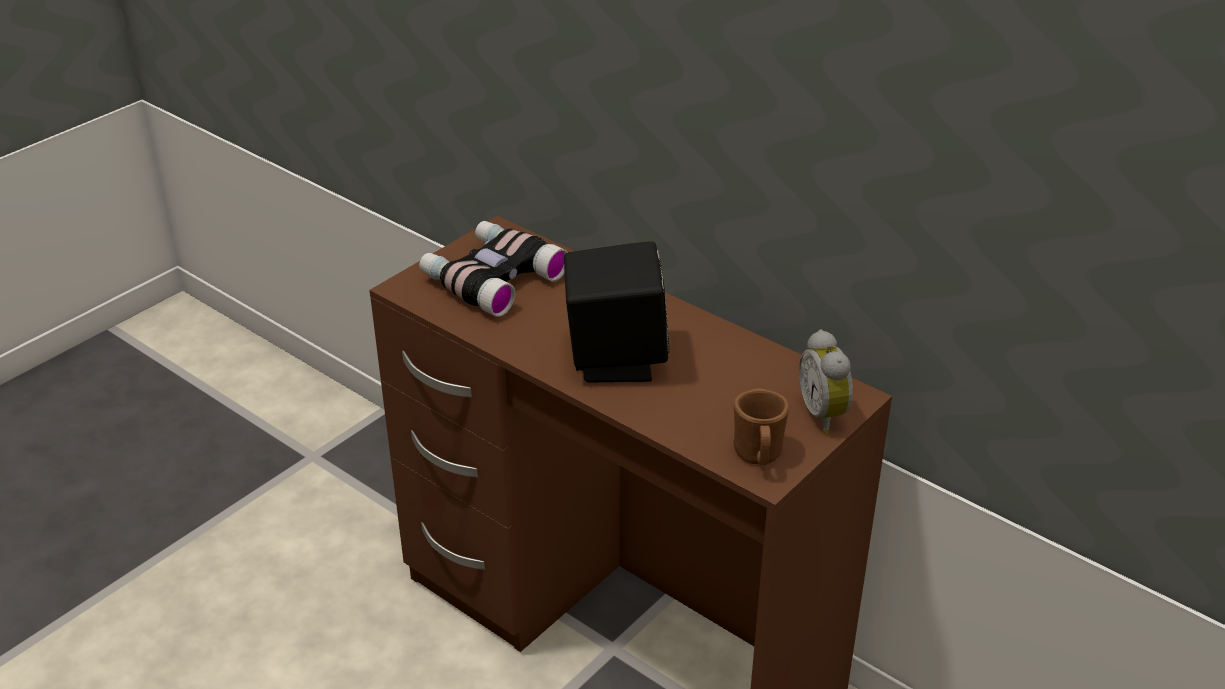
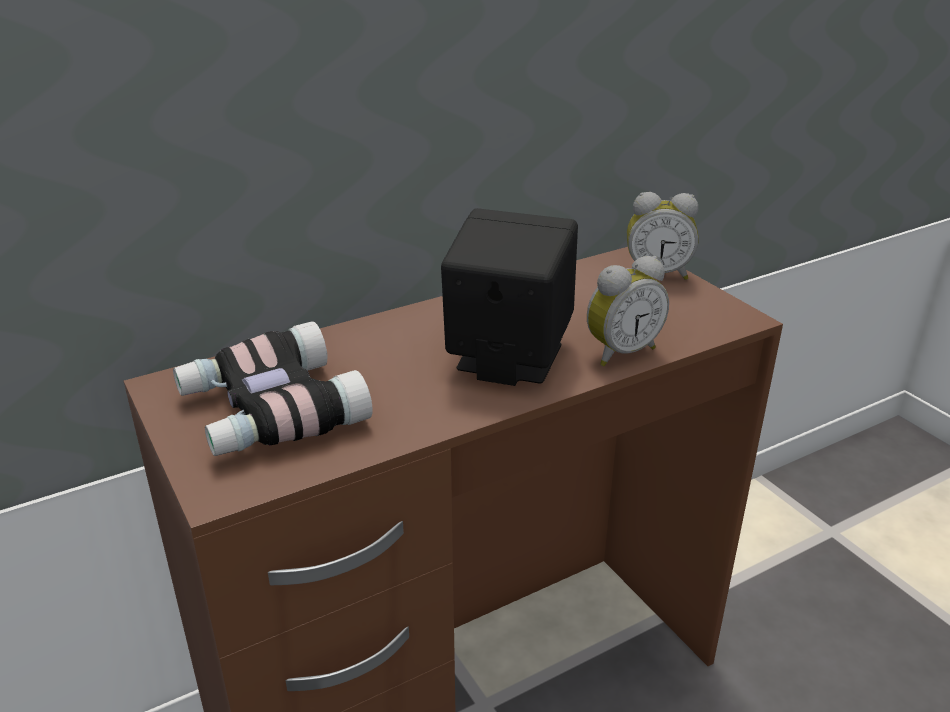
camera: 70 degrees left, 5 degrees down
brown mug [734,388,789,465] -> none
none -> alarm clock [587,256,669,366]

